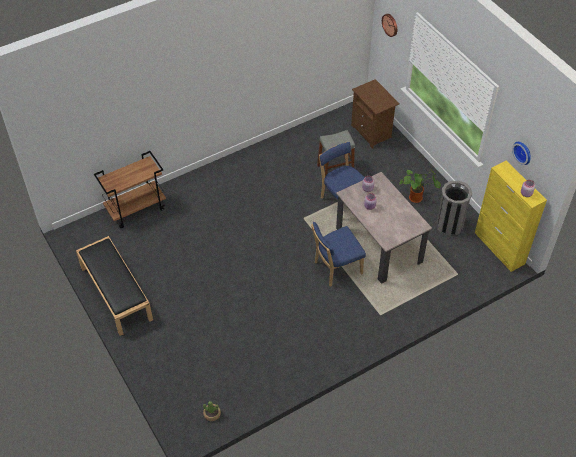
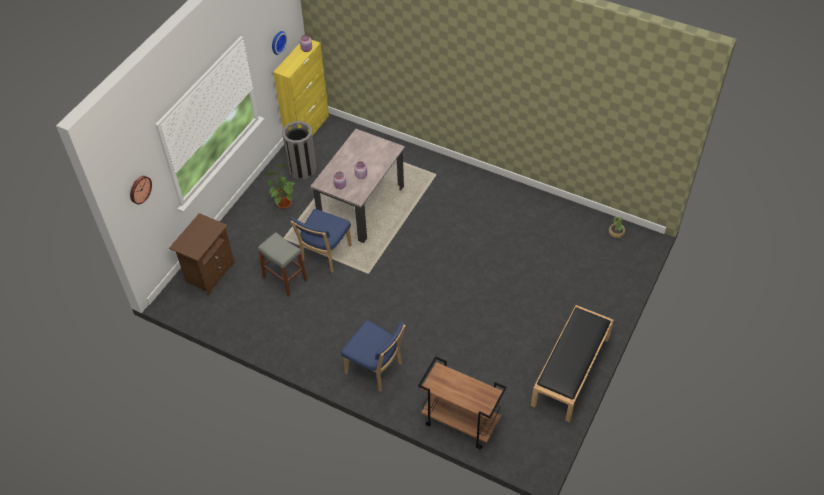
camera: 120 degrees left, 0 degrees up
blue chair [311,222,366,287] -> blue chair moved to [341,320,406,392]

